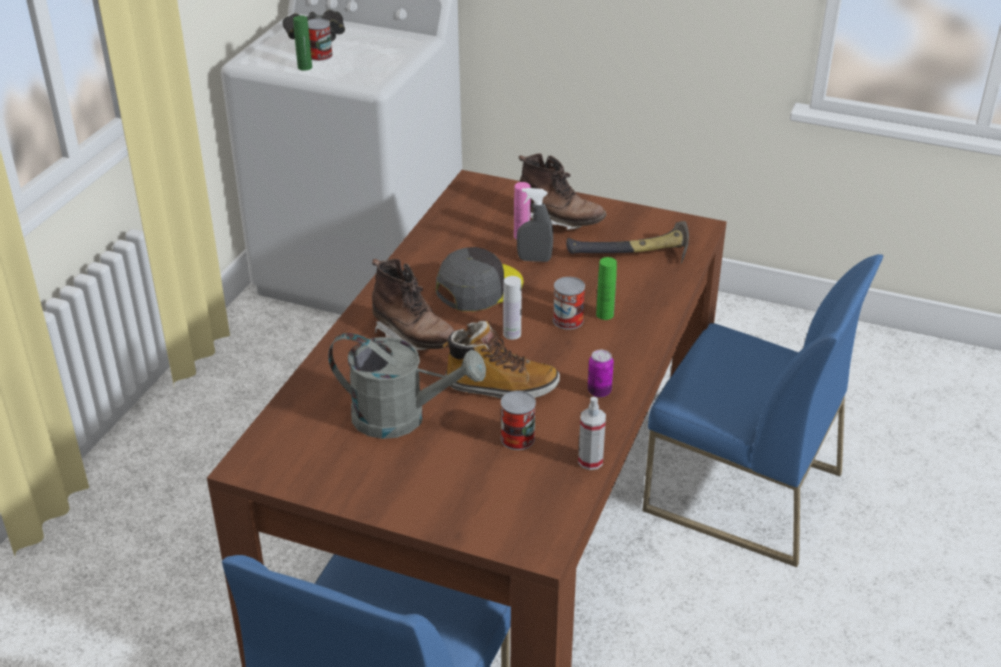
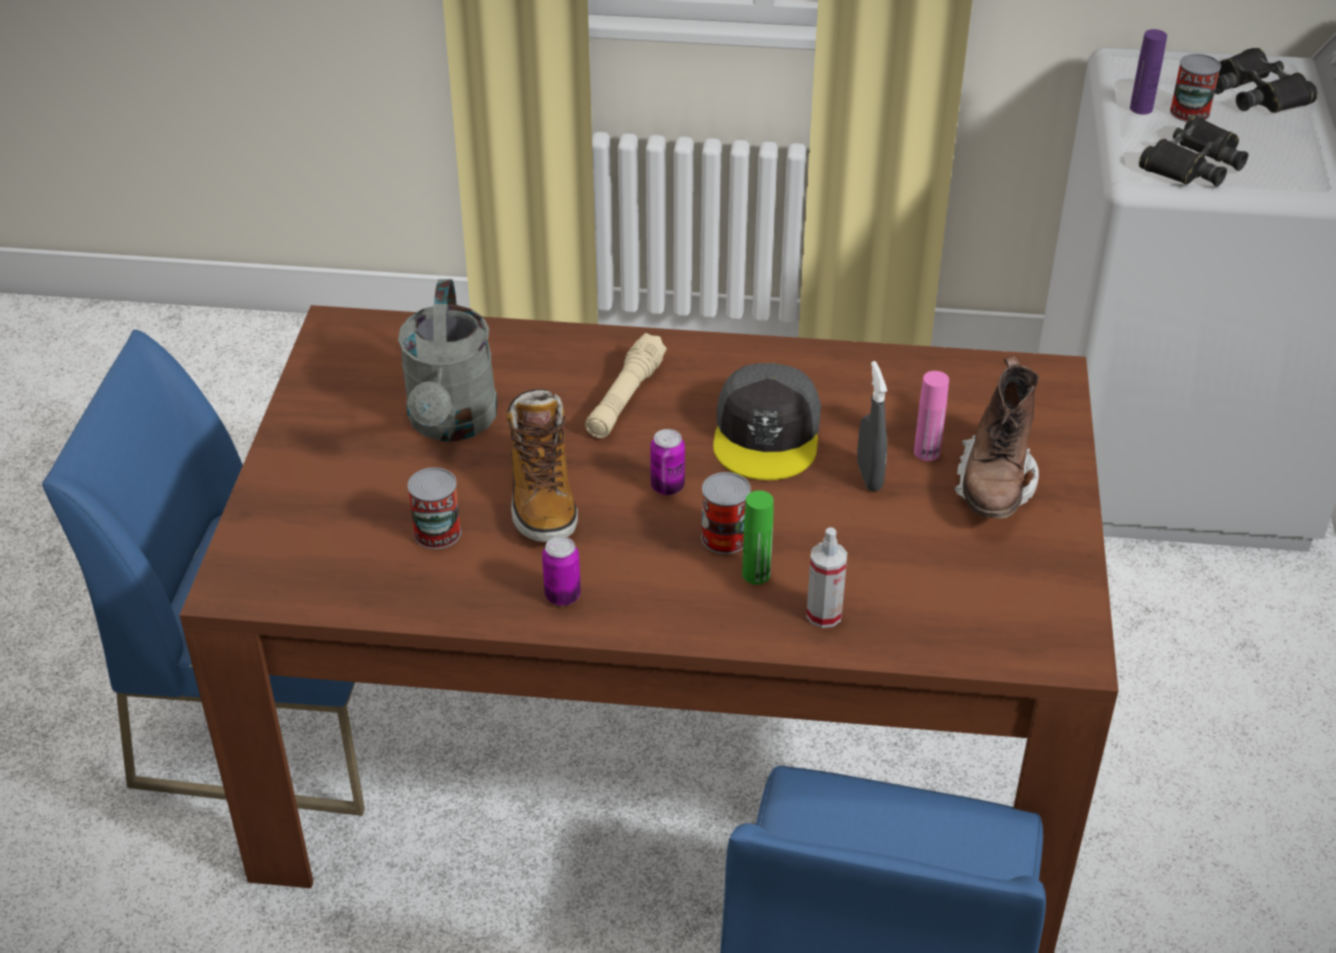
camera: 75 degrees right, 5 degrees up
green bottle [293,15,312,71] -> purple bottle [1130,29,1167,115]
brown boot [372,259,454,350] -> beige flashlight [585,333,667,438]
grey cap [436,247,523,311] -> grey cap turned 60 degrees clockwise [713,363,821,480]
white bottle [503,276,522,340] -> can [650,429,685,495]
hammer [566,221,689,263] -> none
spray bottle [578,397,606,470] -> spray bottle moved to [806,527,847,628]
none -> black binoculars [1139,115,1248,187]

